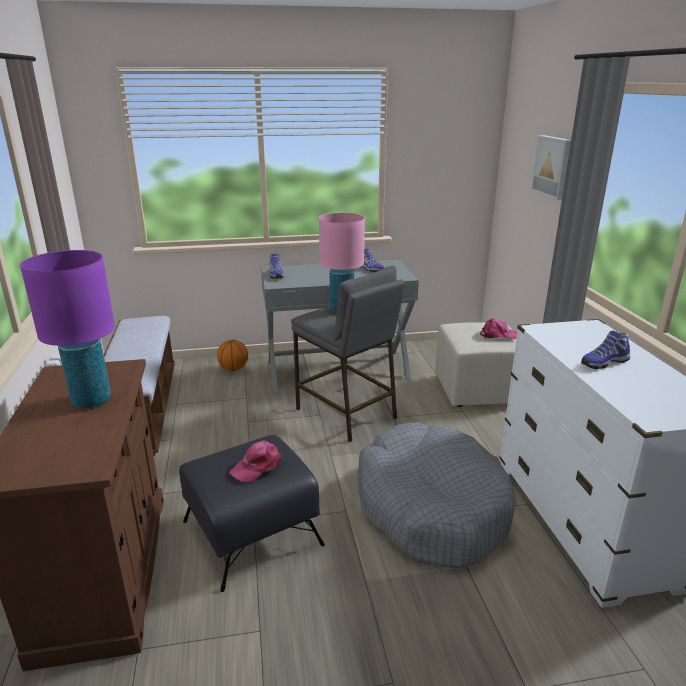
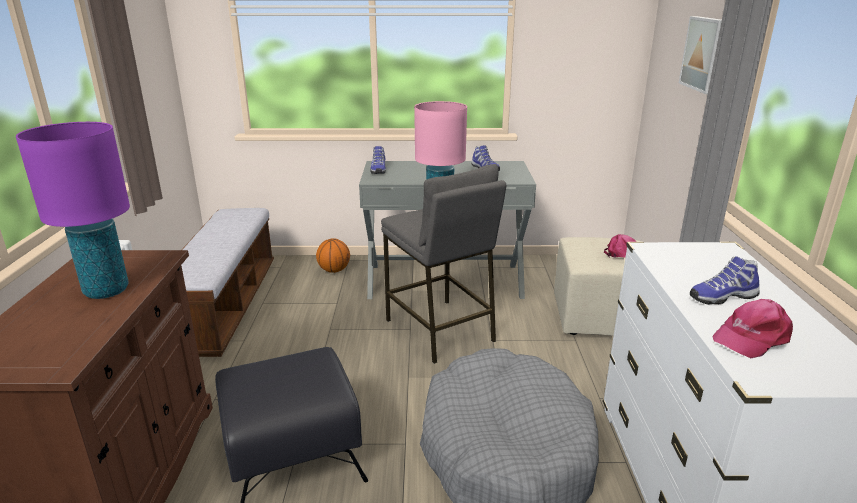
camera: 10 degrees right, 0 degrees up
pink cap [229,440,282,483] -> pink cap moved to [712,299,793,358]

